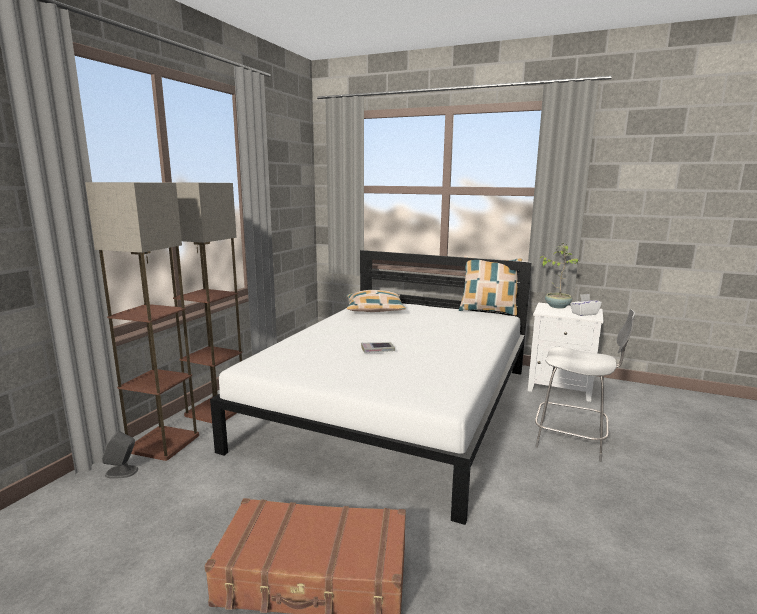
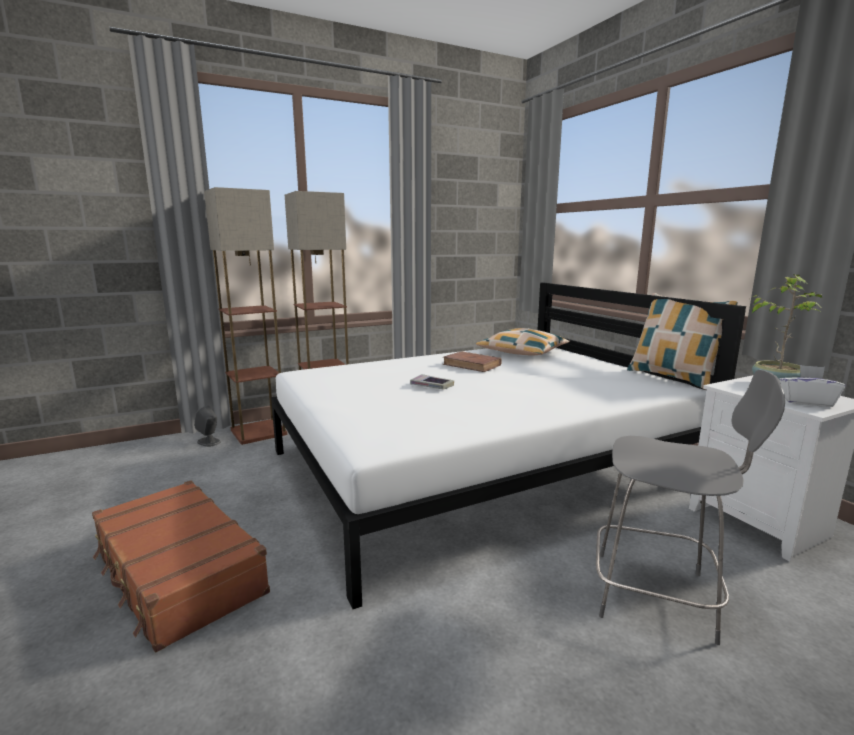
camera: 40 degrees right, 0 degrees up
grey chair [535,309,635,462] -> grey chair turned 45 degrees counterclockwise [596,370,785,645]
none -> brown book [443,351,502,372]

